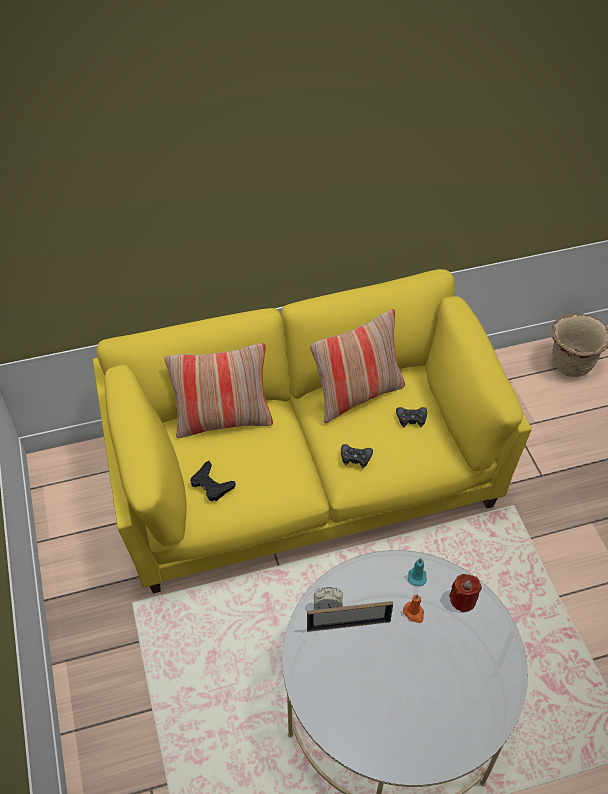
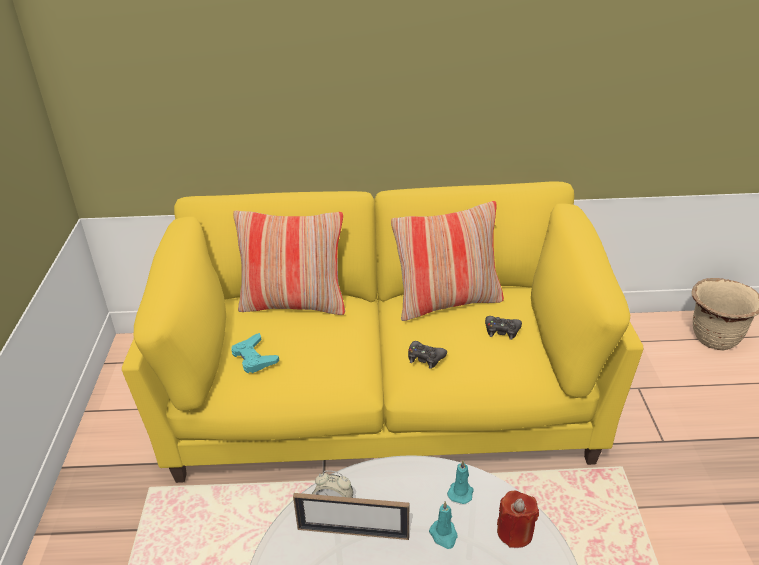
camera: 15 degrees right, 15 degrees down
black game controller [190,461,236,502] -> turquoise game controller [231,333,279,373]
orange candle [403,594,424,623] -> turquoise candle [429,501,458,549]

